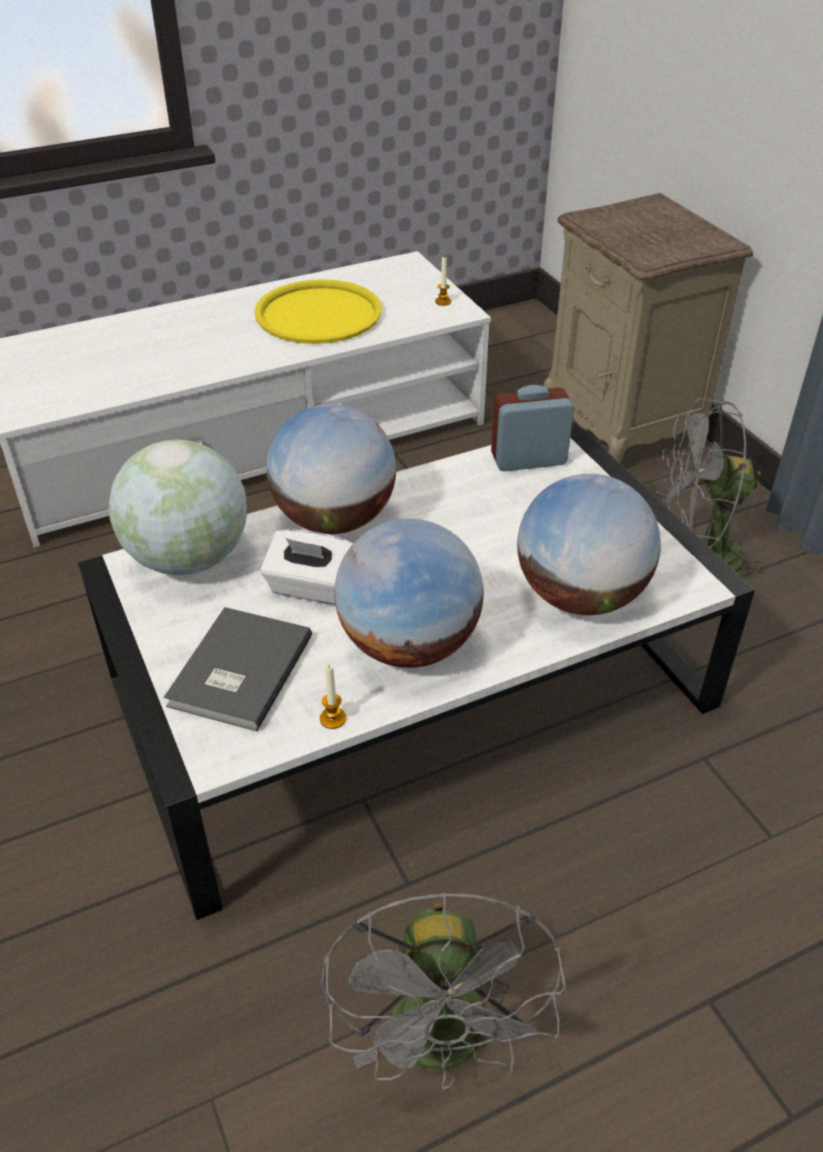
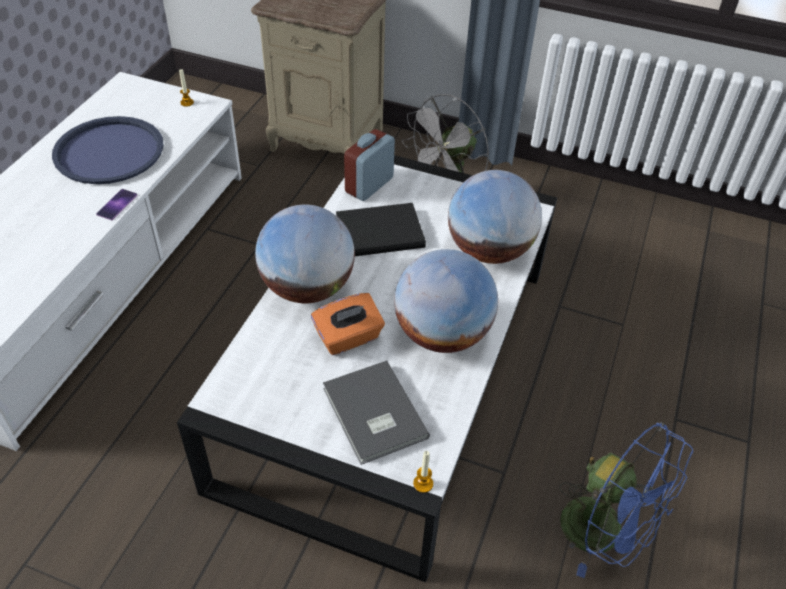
camera: 45 degrees left, 5 degrees up
globe [109,439,247,575] -> none
yellow tray [254,279,382,344] -> blue tray [52,116,164,184]
white tissue box [260,529,353,605] -> orange tissue box [311,293,385,355]
candle [320,664,346,729] -> candle moved to [413,451,433,493]
grey fan [321,892,566,1090] -> blue fan [559,422,693,578]
none -> phone [96,189,138,220]
none -> black book [336,203,426,256]

